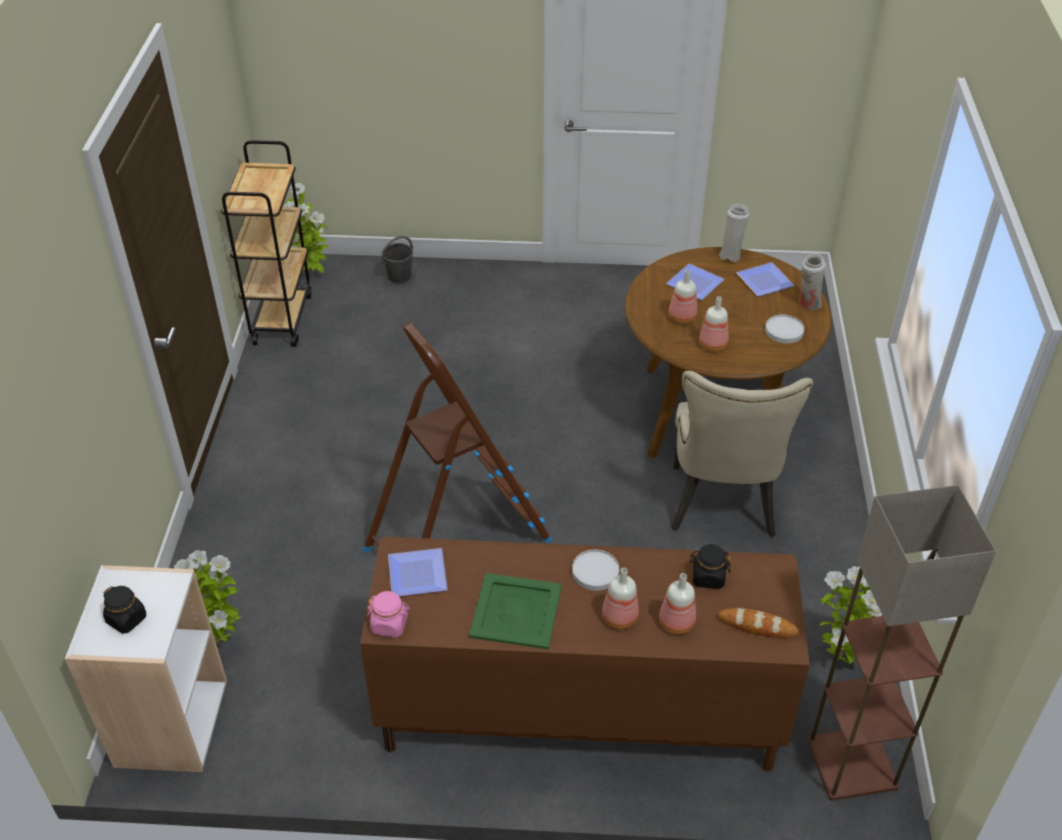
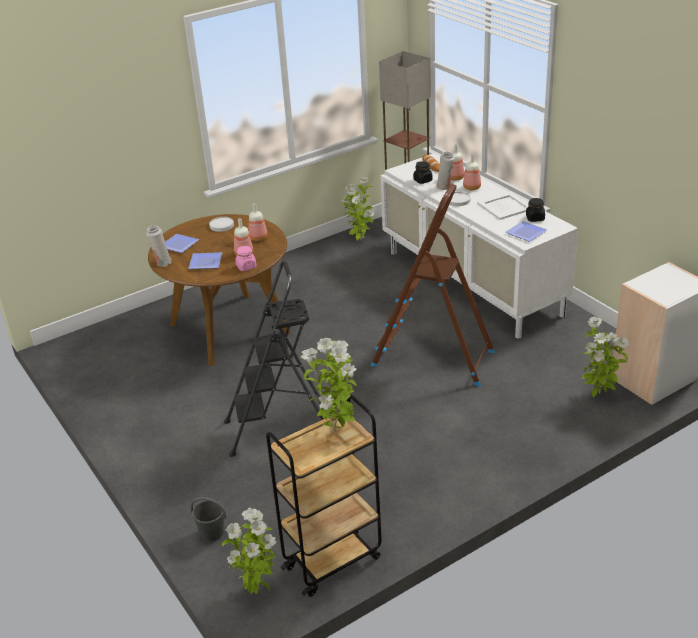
camera: 125 degrees left, 10 degrees down
black jar [103,586,146,634] -> black jar moved to [526,198,545,222]
brown cabinet [360,537,810,771] -> white cabinet [380,153,578,338]
pink jar [367,591,410,637] -> pink jar moved to [235,246,257,271]
green tray [469,573,562,650] -> white tray [477,192,528,220]
beige chair [671,371,813,537] -> none
white vase [799,253,826,310] -> white vase moved to [436,151,454,190]
none -> step ladder [224,260,325,457]
none -> potted plant [301,338,357,432]

